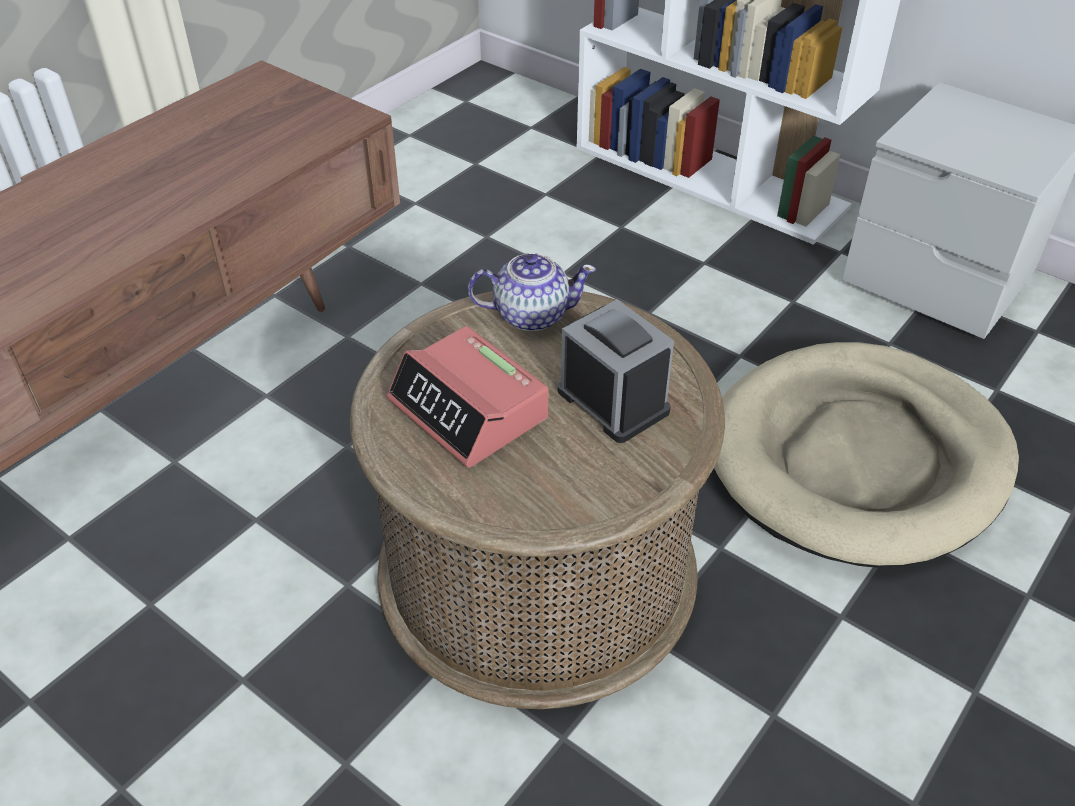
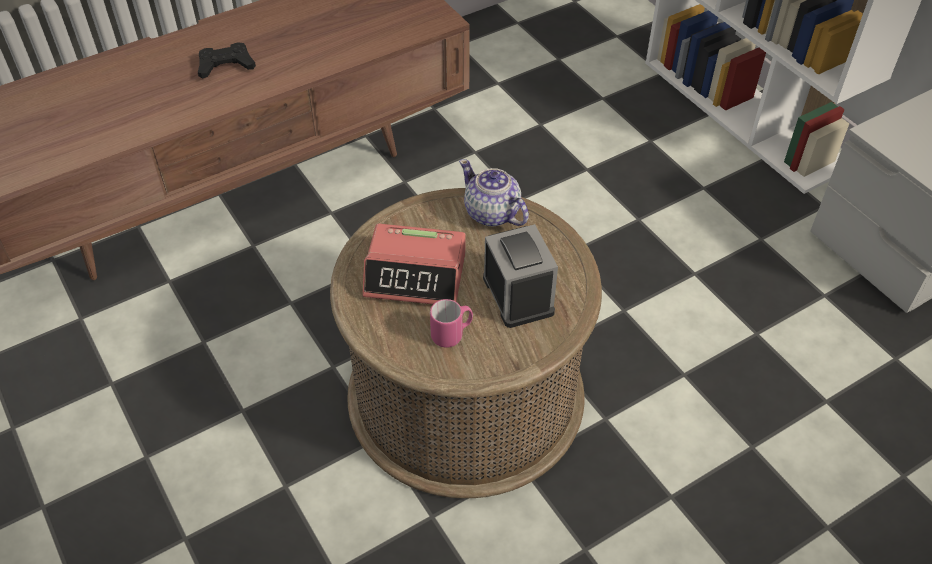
camera: 20 degrees right, 5 degrees up
alarm clock [387,326,549,468] -> alarm clock turned 60 degrees counterclockwise [363,224,466,304]
teapot [468,253,596,331] -> teapot turned 150 degrees counterclockwise [459,159,529,226]
beige dog bed [714,342,1019,568] -> none
none -> black game controller [198,42,256,79]
none -> pink mug [430,299,473,348]

